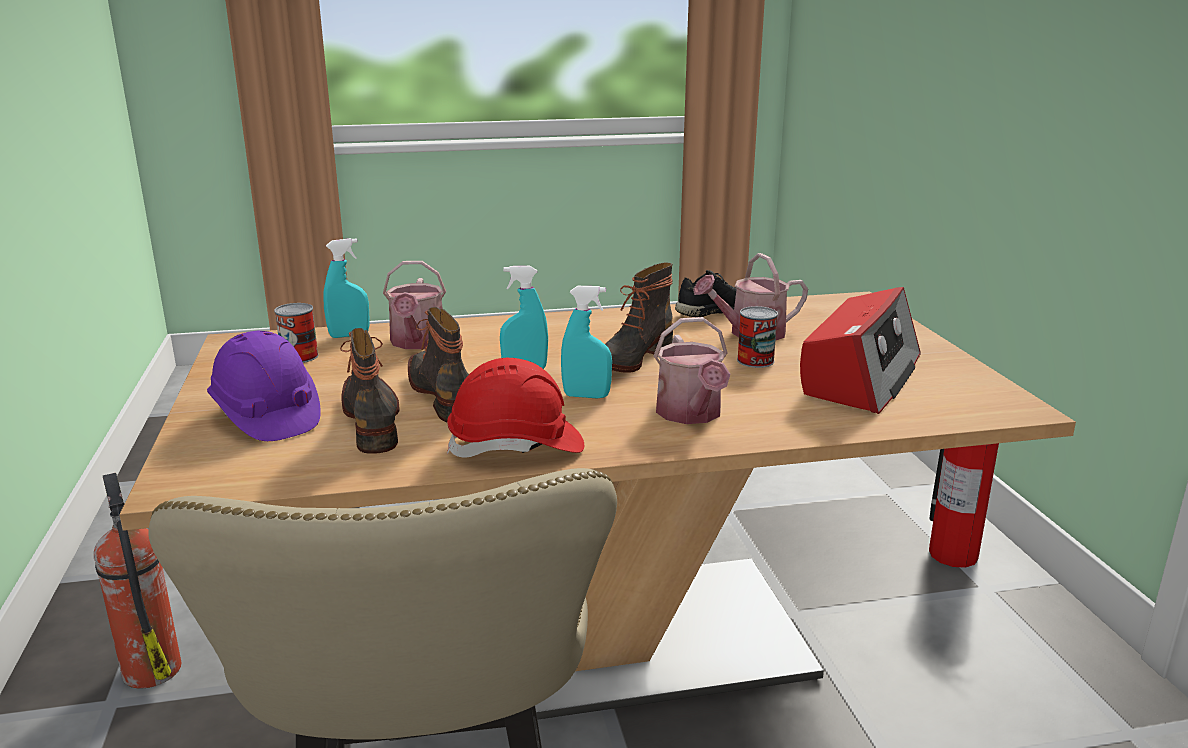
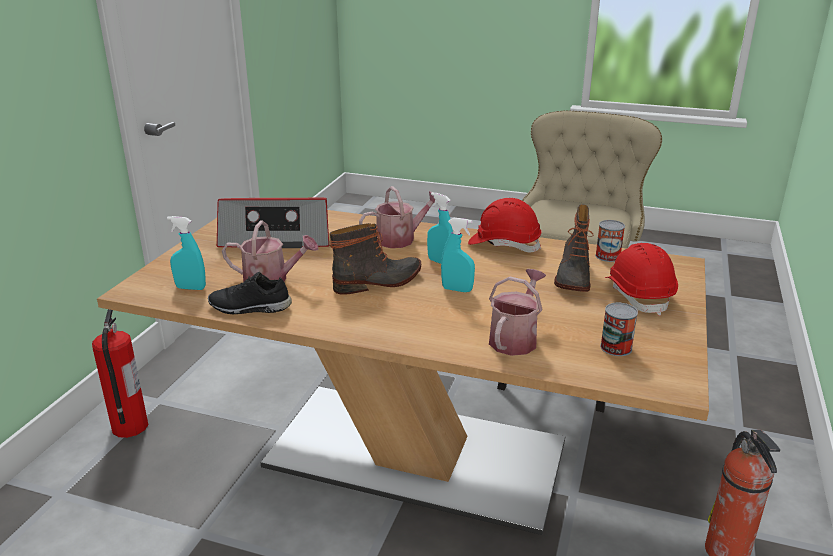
camera: 150 degrees left, 5 degrees up
purple hard hat [207,330,321,441] -> red hard hat [605,243,678,316]
turquoise spray bottle [323,238,370,338] -> turquoise spray bottle moved to [167,216,206,290]
boot [408,307,469,422] -> none
watering can [654,317,730,424] -> watering can turned 45 degrees clockwise [359,186,435,248]
can [737,306,778,368] -> can moved to [595,220,625,262]
radio [800,287,921,414] -> radio turned 150 degrees counterclockwise [217,198,329,248]

